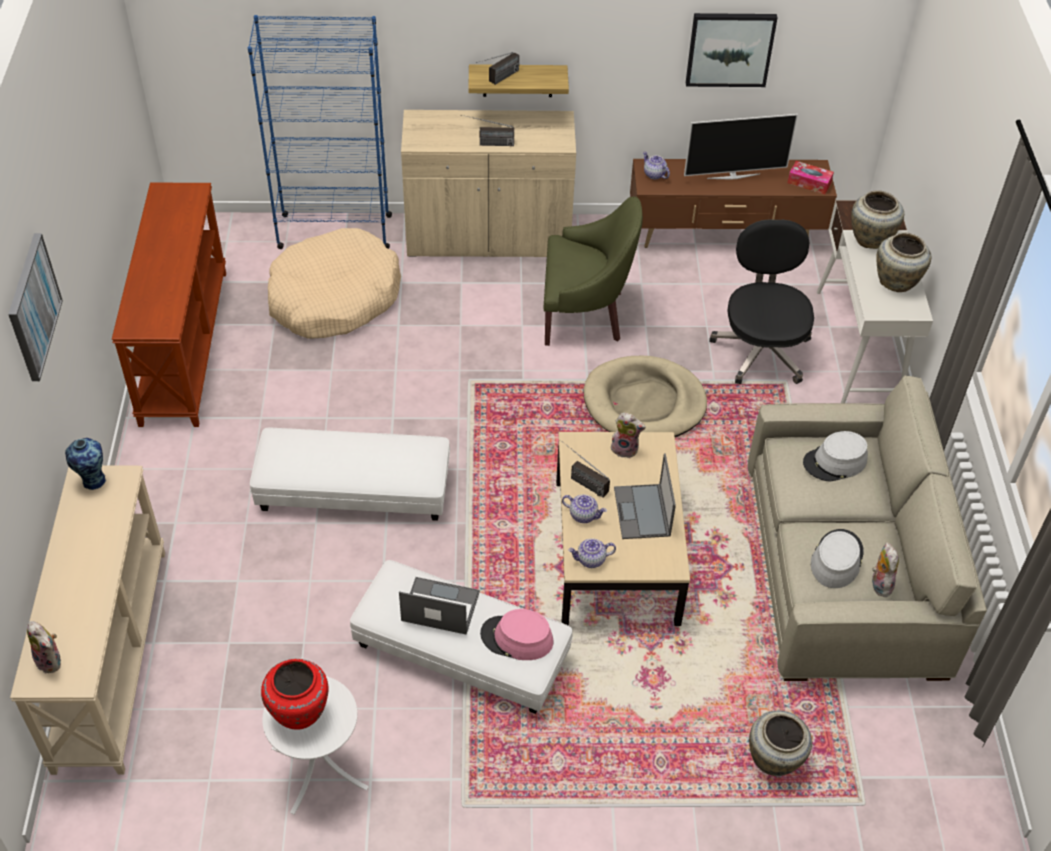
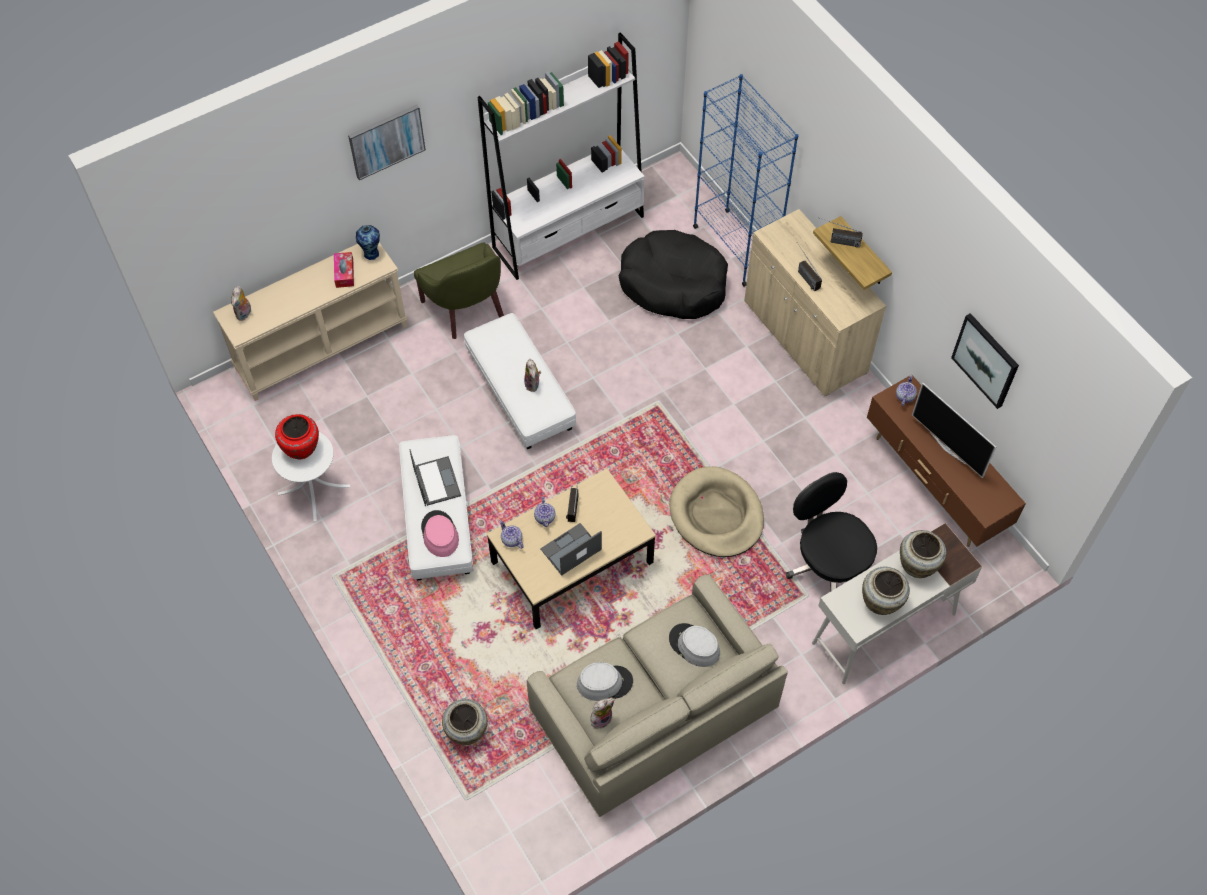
camera: 60 degrees right, 10 degrees up
brown console table [111,182,226,427] -> white bookcase [478,33,645,280]
beige dog bed [268,228,401,339] -> black dog bed [618,230,728,319]
green armchair [544,196,643,346] -> green armchair moved to [414,243,504,339]
plush toy [611,413,646,459] -> plush toy moved to [524,359,541,392]
black office chair [709,219,814,384] -> black office chair turned 90 degrees counterclockwise [786,472,877,591]
tissue box [787,161,834,194] -> tissue box moved to [334,252,354,288]

